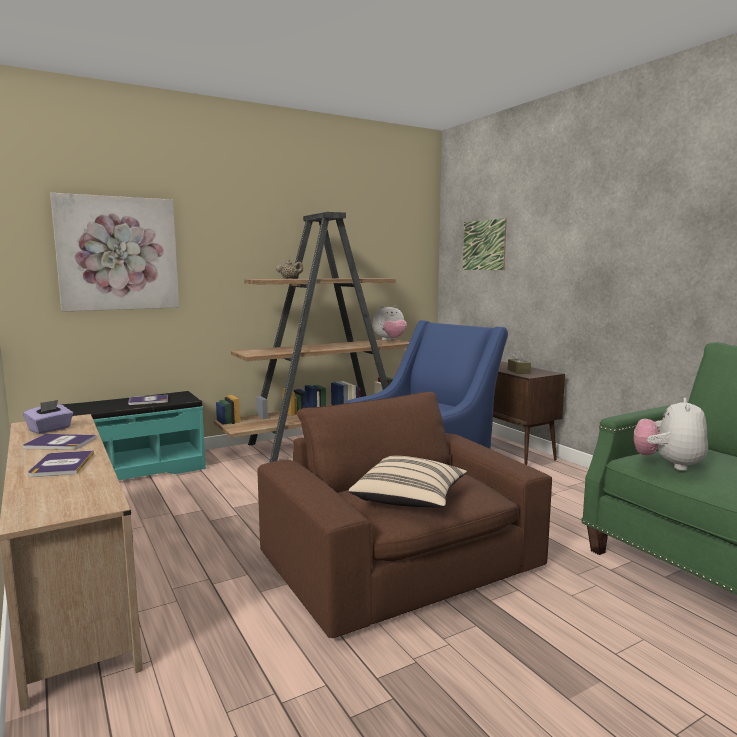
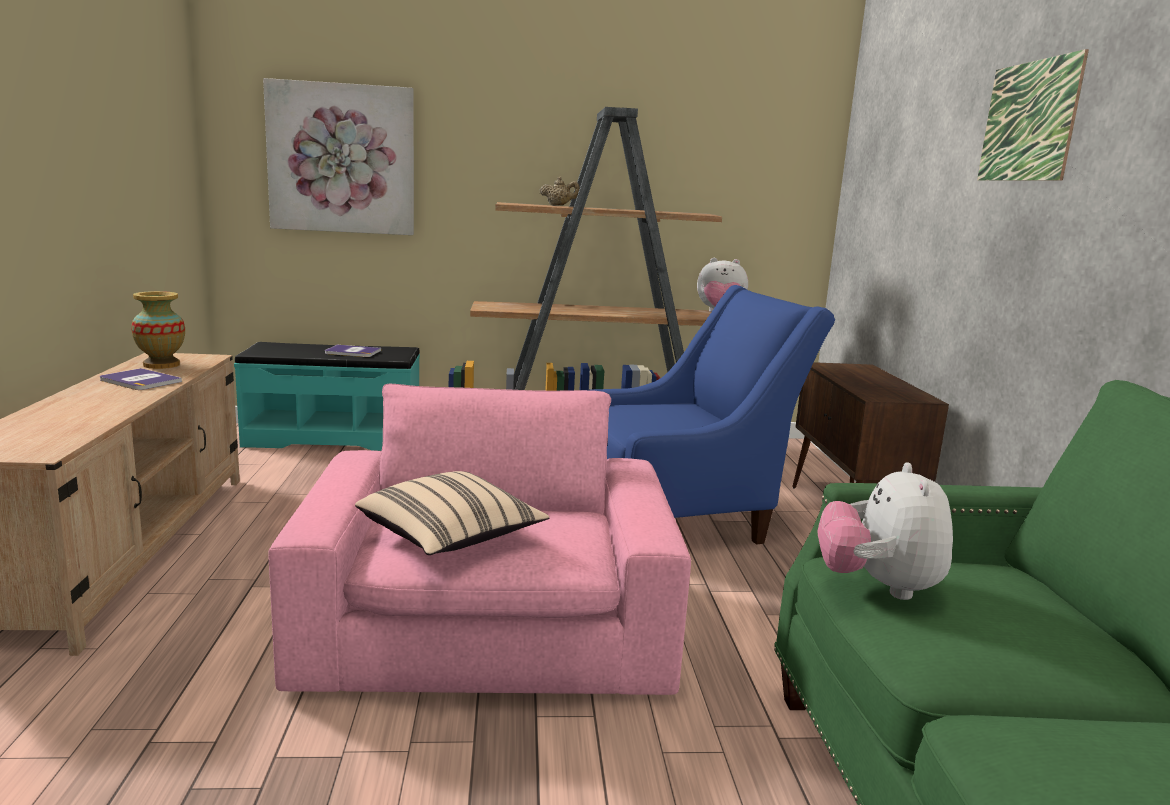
camera: 25 degrees right, 5 degrees up
purple tissue box [23,400,73,434] -> vase [131,291,185,369]
book [28,450,94,477] -> none
brown armchair [257,392,552,638] -> pink armchair [268,384,691,695]
picture [463,218,507,270] -> picture moved to [977,49,1089,181]
brown tissue box [508,350,531,374] -> none
plush toy [634,398,708,471] -> plush toy turned 45 degrees counterclockwise [818,462,953,600]

